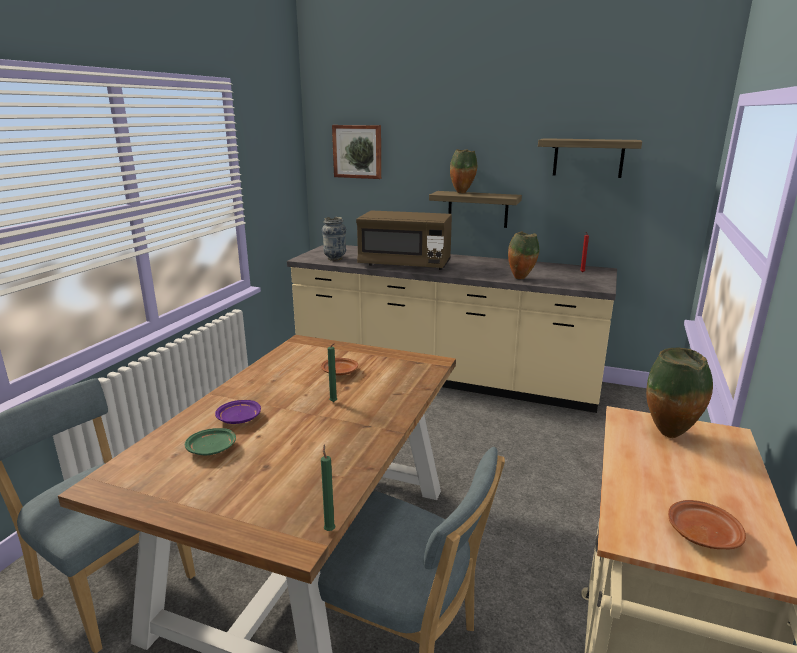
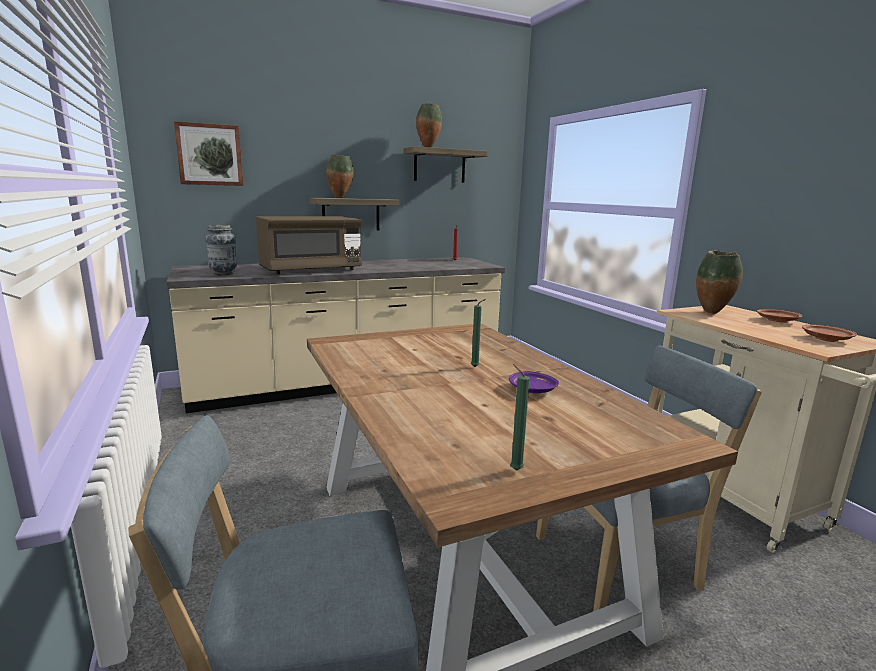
camera: 45 degrees left, 5 degrees down
green plate [185,428,236,455] -> none
purple plate [215,400,261,424] -> purple plate moved to [509,371,559,394]
brown plate [321,358,358,376] -> brown plate moved to [757,309,803,323]
green candle [321,444,336,531] -> green candle moved to [510,364,530,471]
vase [508,232,539,279] -> vase moved to [416,103,442,147]

